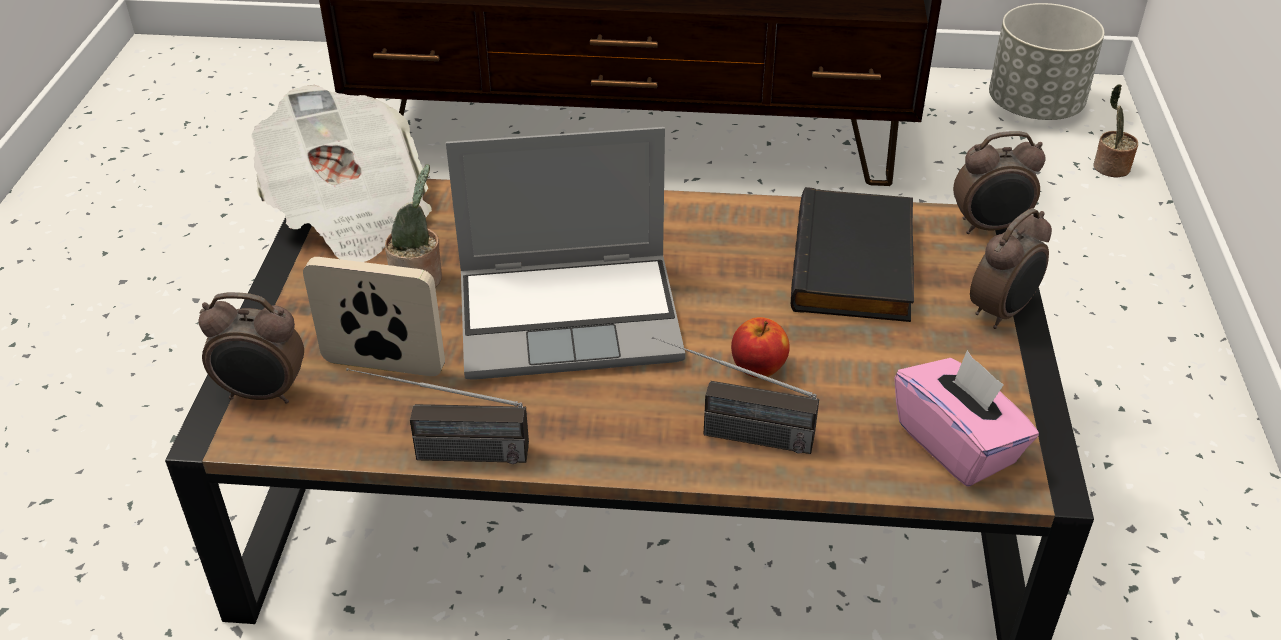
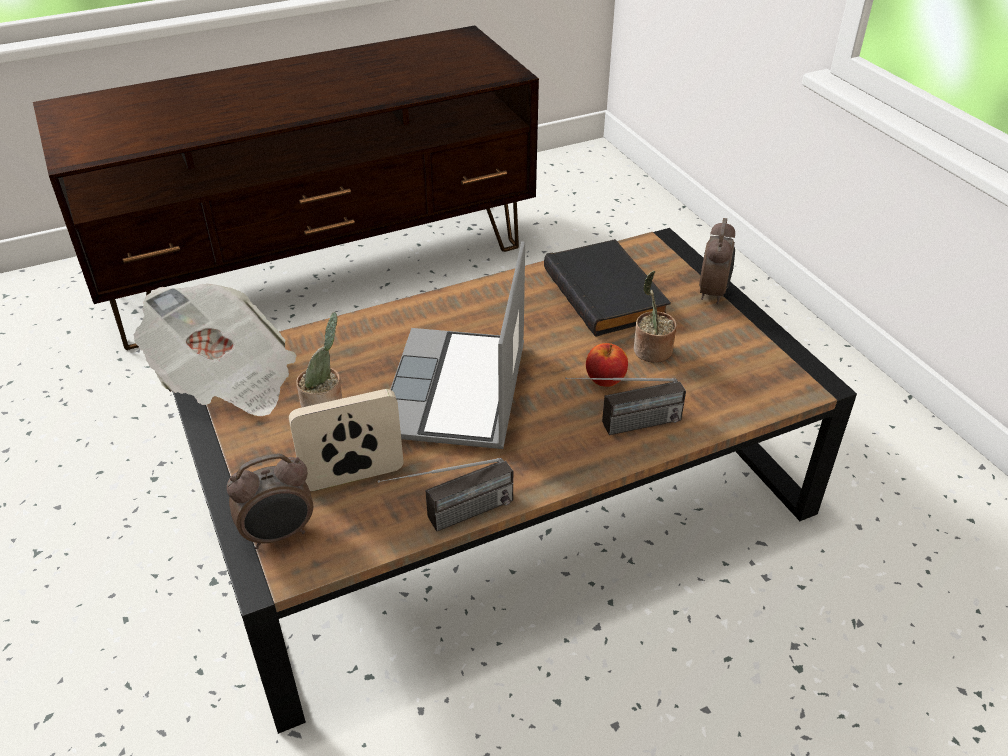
camera: 30 degrees left, 0 degrees up
laptop [446,127,685,380] -> laptop turned 135 degrees clockwise [390,241,525,449]
pink tissue box [894,350,1039,487] -> none
alarm clock [953,131,1046,234] -> none
grey planter [989,3,1104,120] -> none
potted plant [1094,84,1138,178] -> potted plant moved to [634,271,677,363]

